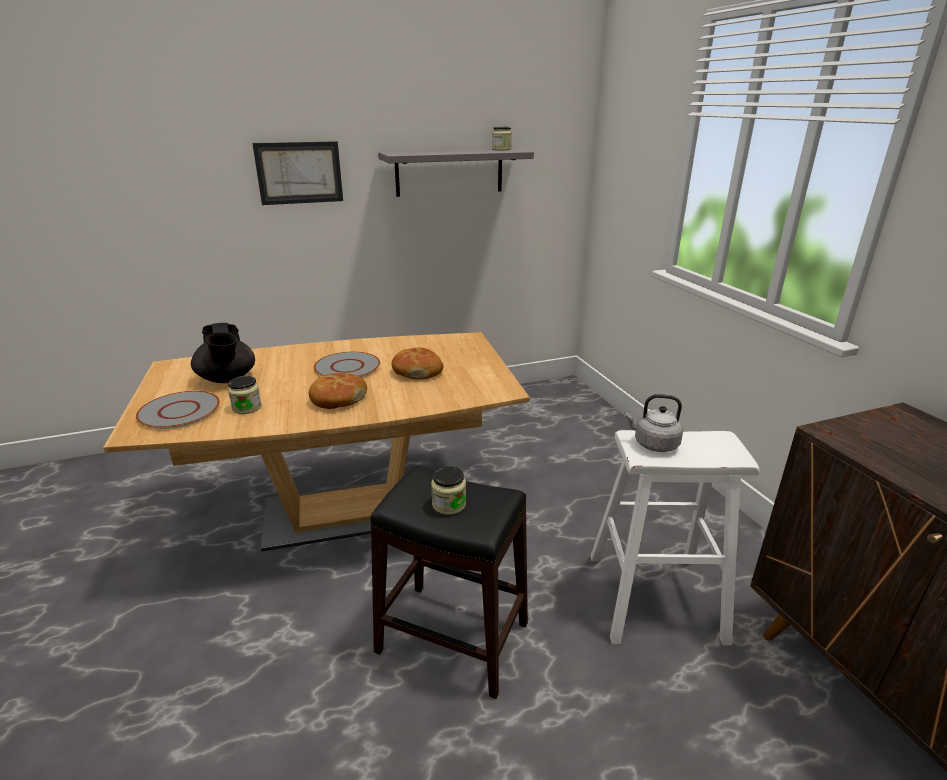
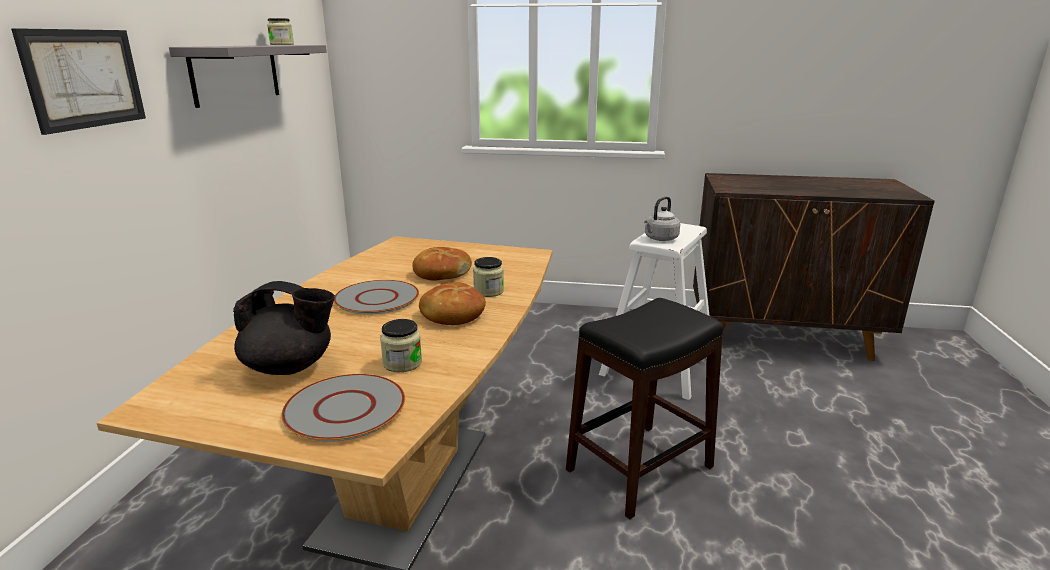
camera: 60 degrees left, 5 degrees down
jar [431,466,466,515] -> jar moved to [473,257,504,297]

